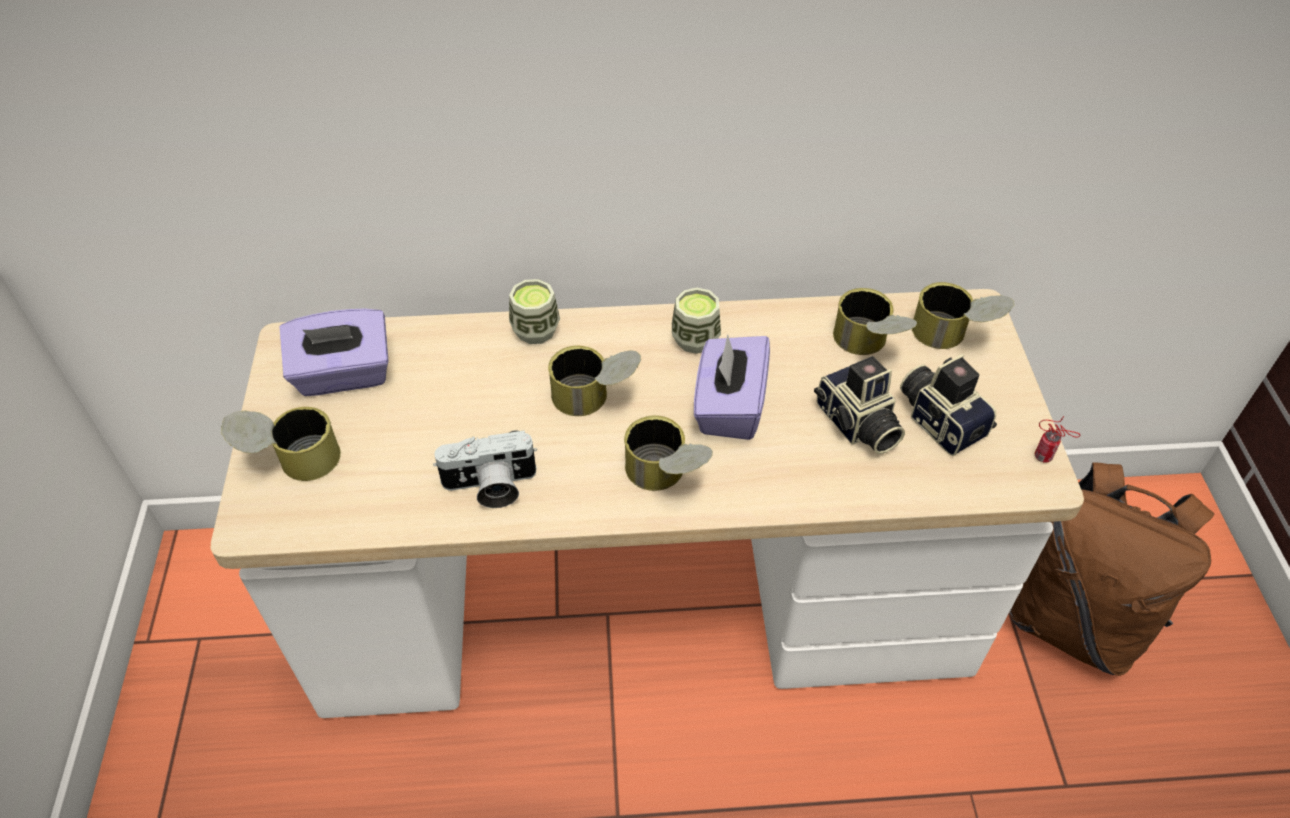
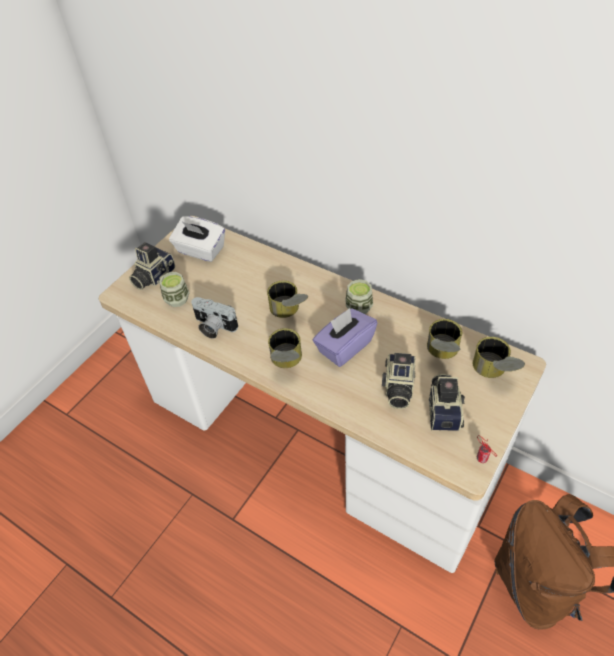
camera: 40 degrees right, 0 degrees up
can [221,407,341,481] -> camera [129,242,175,290]
purple tissue box [279,308,388,396] -> white tissue box [169,216,225,262]
cup [509,279,560,344] -> cup moved to [159,272,189,307]

